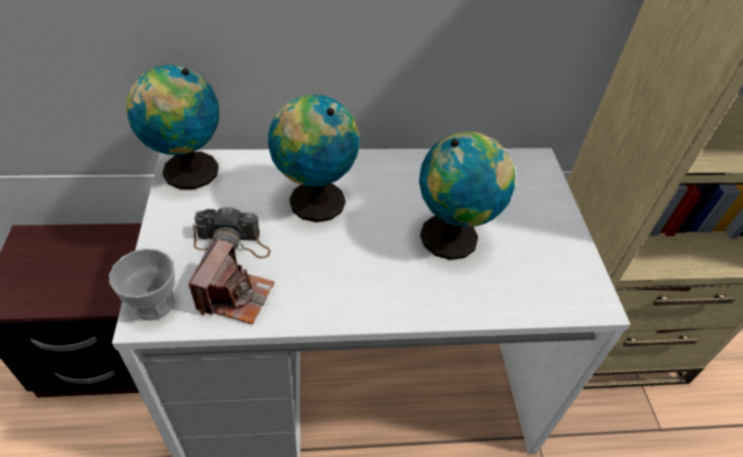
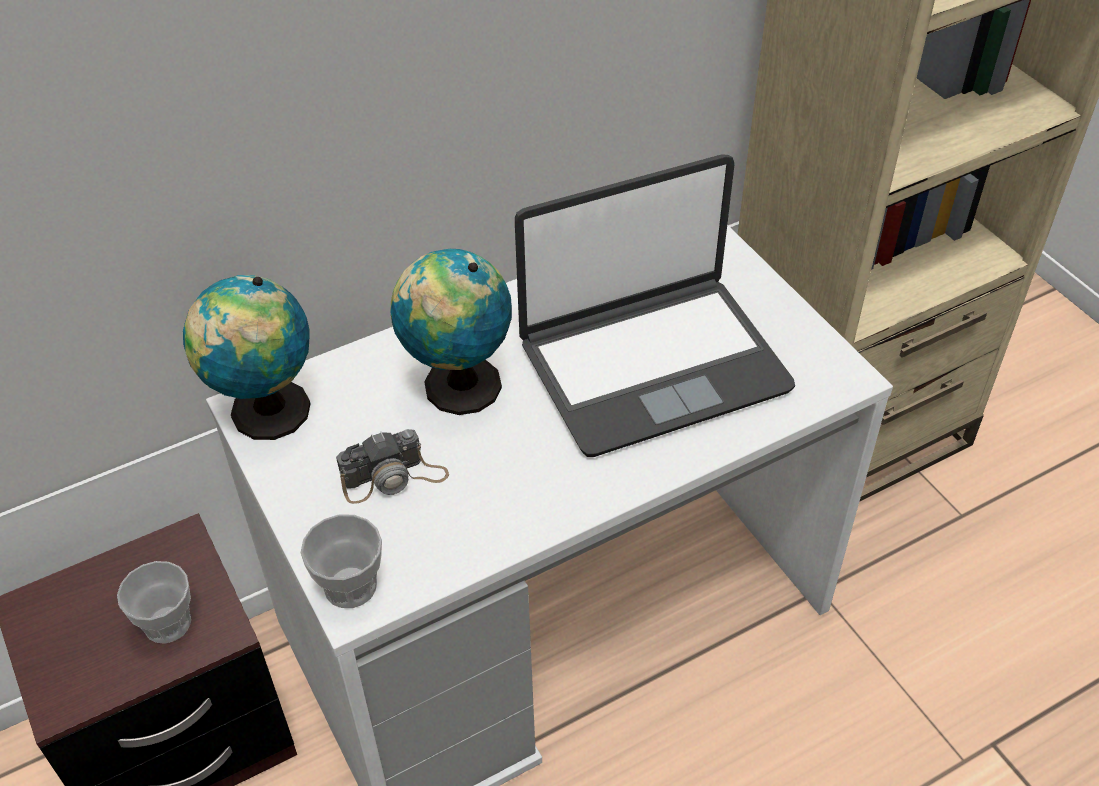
camera: 20 degrees left, 0 degrees up
camera [189,239,274,324] -> none
globe [419,132,515,260] -> laptop [515,154,795,457]
none -> cup [117,561,191,643]

